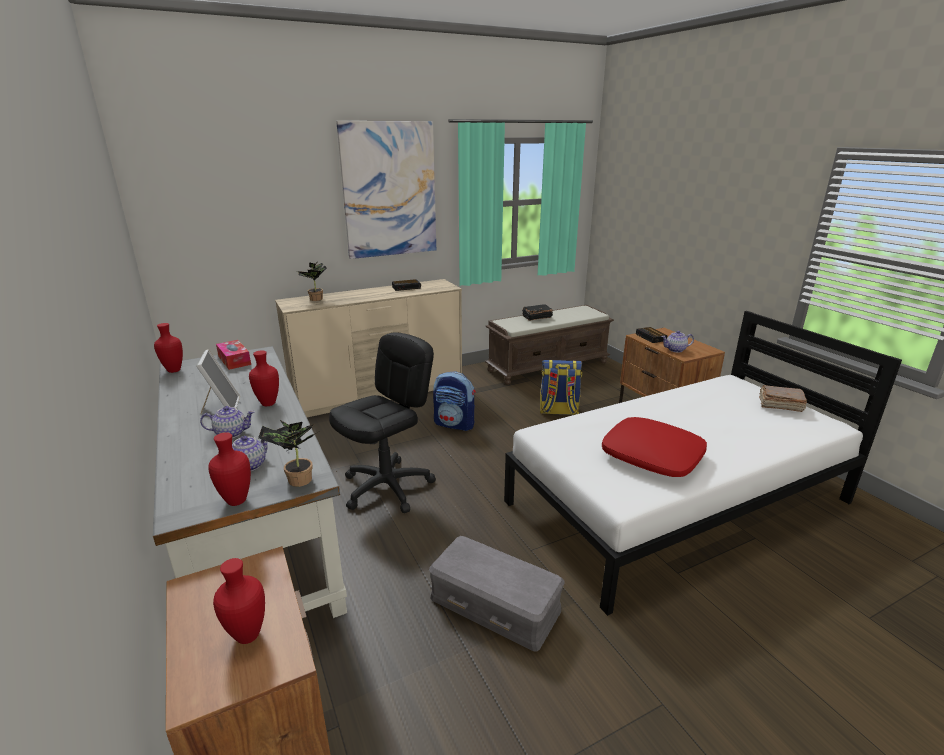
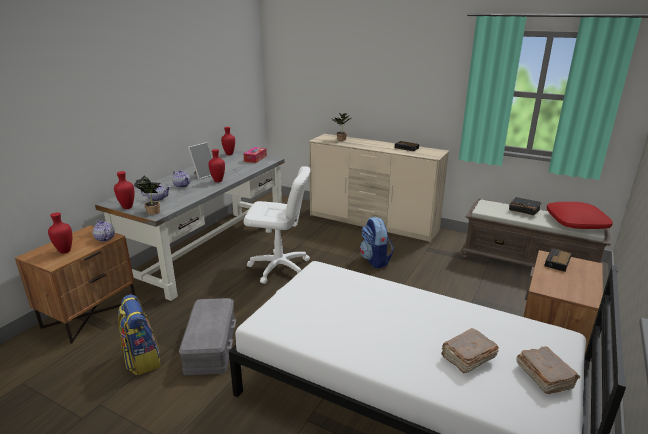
camera: 55 degrees right, 0 degrees up
black office chair [329,332,436,513] -> white office chair [244,166,311,284]
picture [336,121,436,259] -> none
backpack [540,360,582,415] -> backpack moved to [118,295,160,376]
red pillow [602,417,707,477] -> red pillow moved to [547,202,613,229]
teapot [661,331,694,353] -> teapot moved to [93,220,115,242]
none -> brown book [441,328,499,374]

